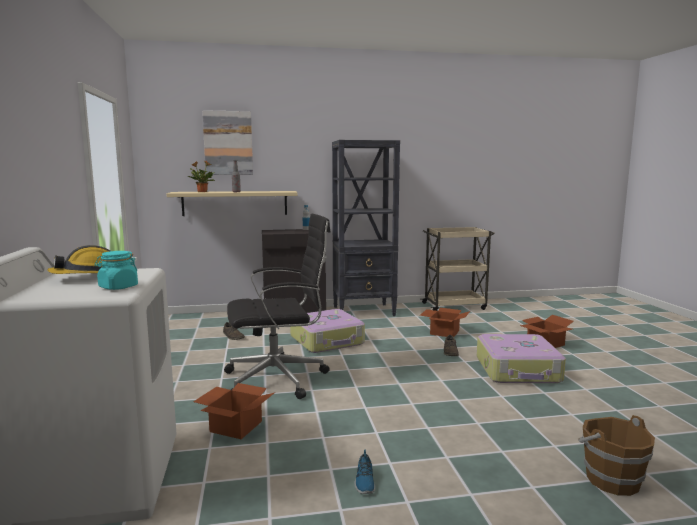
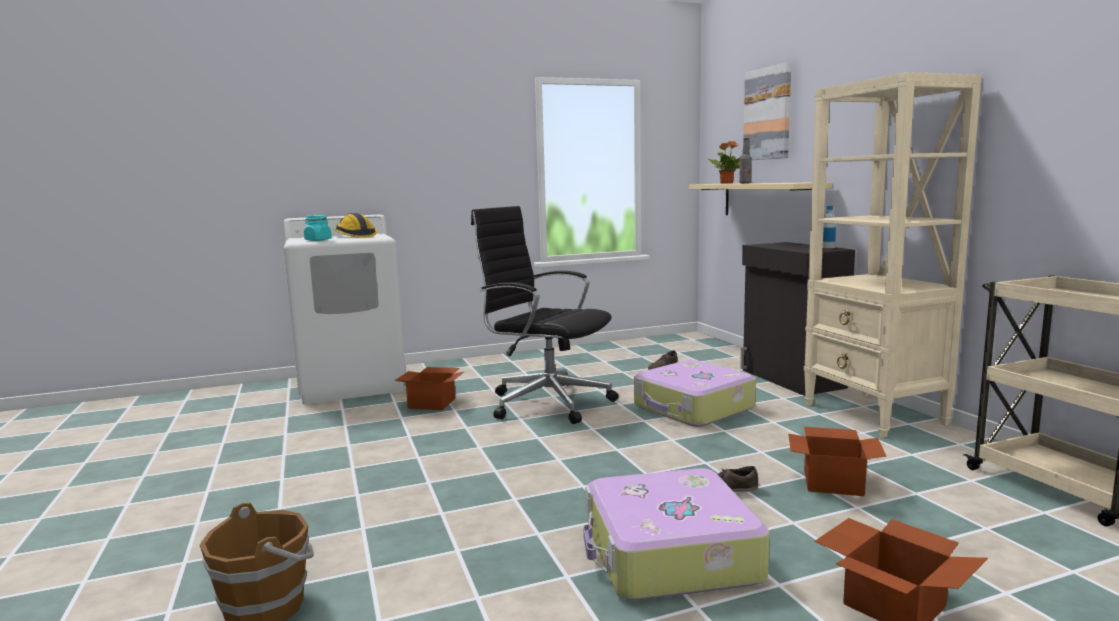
camera: 80 degrees right, 0 degrees up
black office chair [224,213,331,399] -> black office chair turned 150 degrees clockwise [471,206,619,424]
black bookcase [332,140,400,316] -> beige bookcase [804,72,982,438]
shoe [354,450,375,494] -> none

